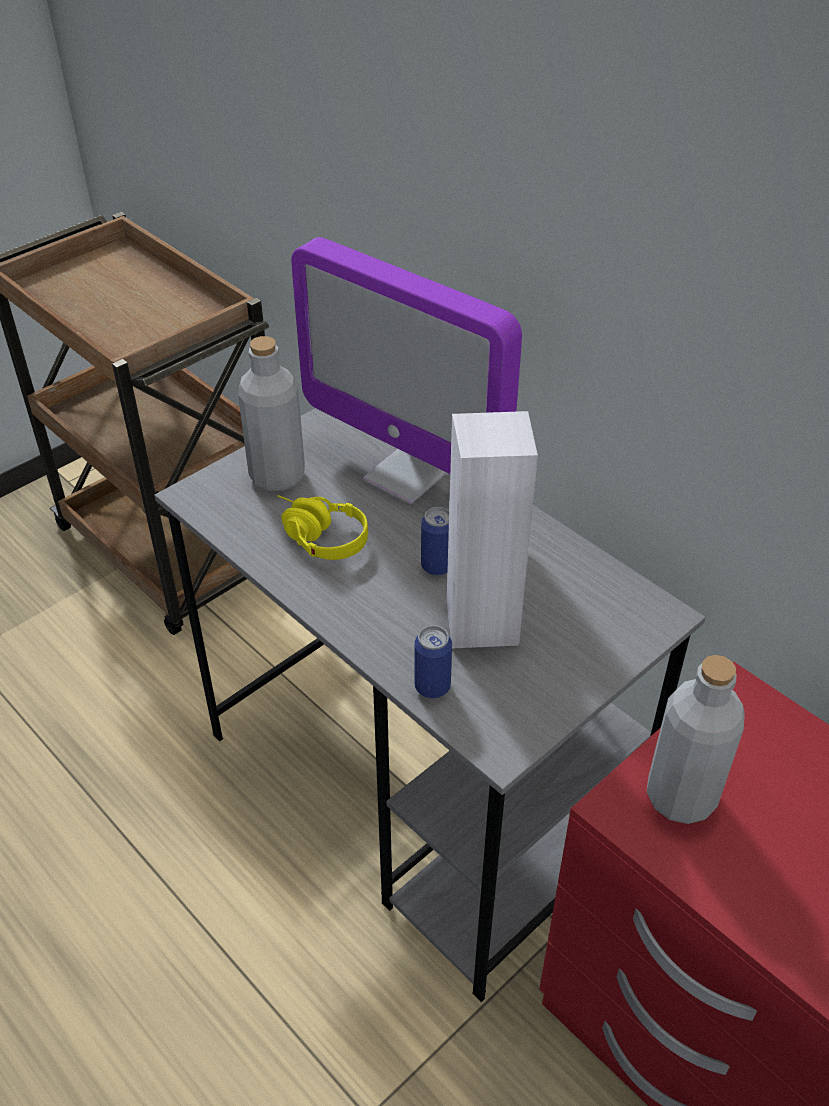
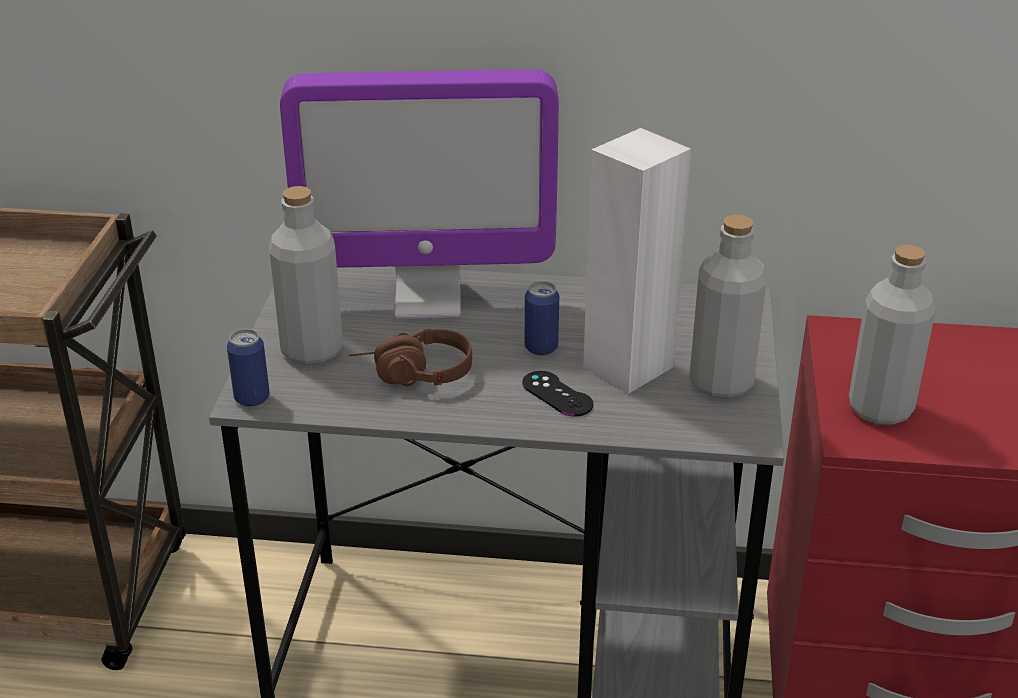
camera: 40 degrees left, 10 degrees down
yellow headphones [277,495,368,560] -> brown headphones [349,329,472,386]
can [414,625,452,699] -> can moved to [227,329,270,407]
none -> black game controller [522,371,593,417]
none -> grey bottle [689,215,767,399]

